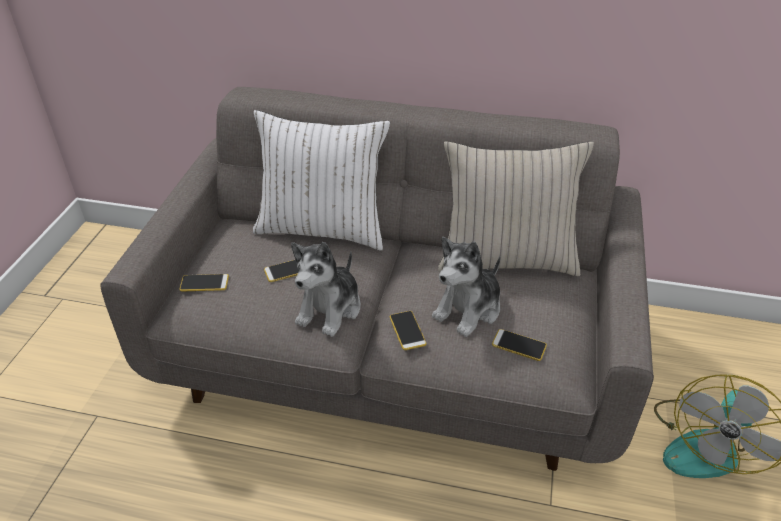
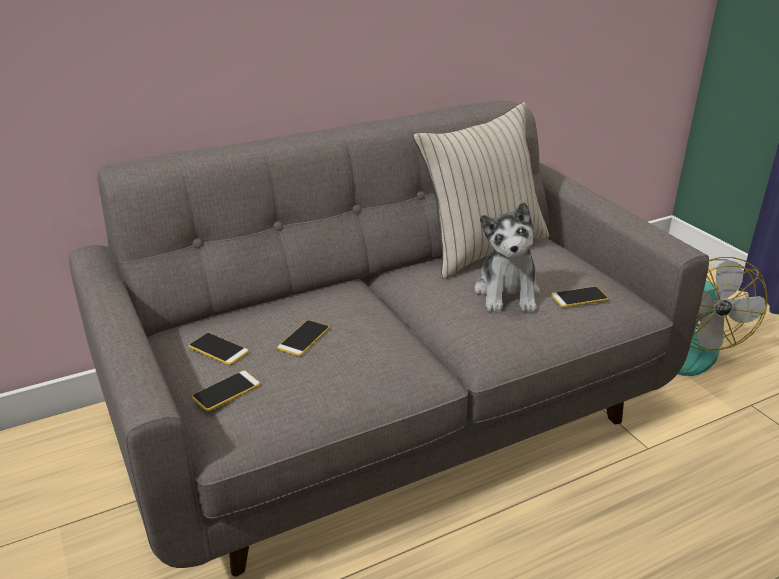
camera: 40 degrees left, 10 degrees down
white pillow [253,110,390,250] -> none
plush toy [291,242,361,337] -> none
phone [390,311,427,350] -> phone moved to [189,333,249,365]

